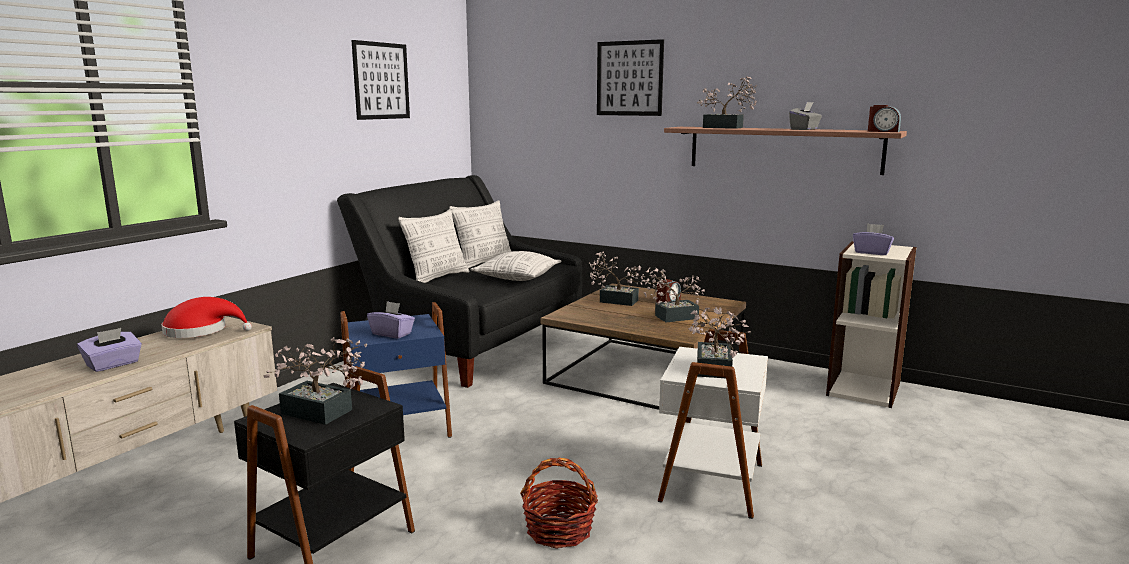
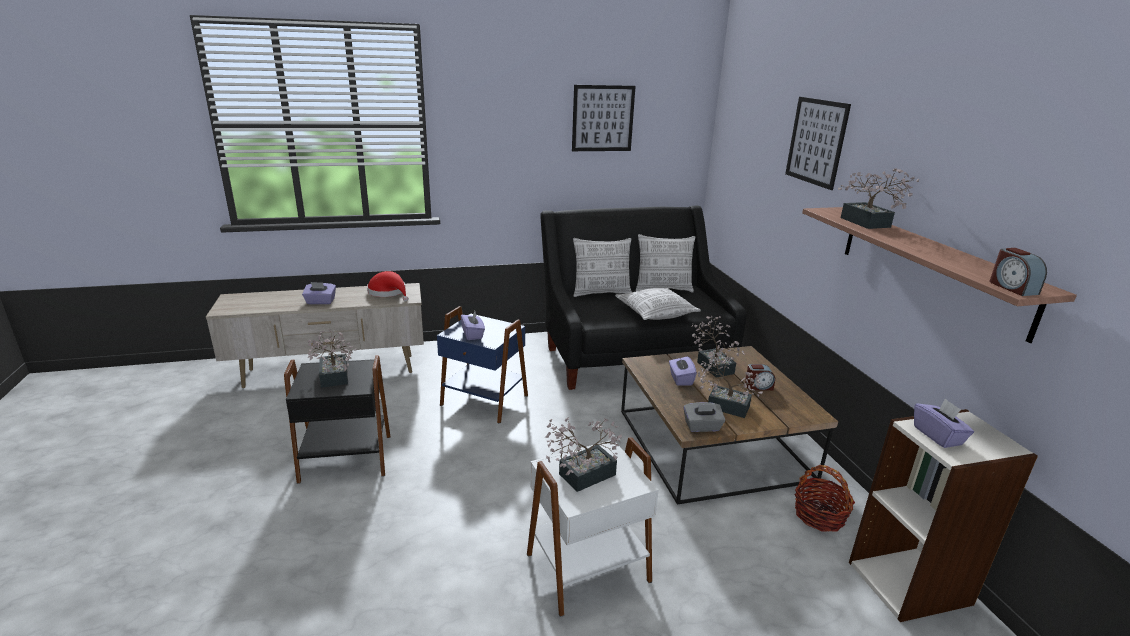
camera: 45 degrees right, 10 degrees up
basket [520,458,598,548] -> basket moved to [795,465,855,532]
grey tissue box [789,102,822,130] -> grey tissue box moved to [684,402,725,432]
none -> purple tissue box [669,357,697,386]

